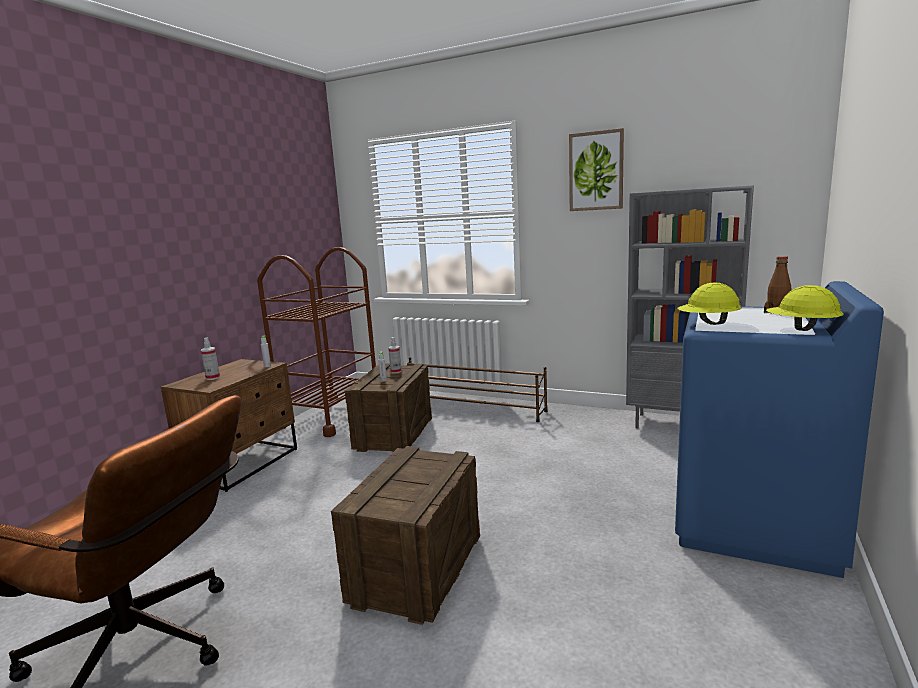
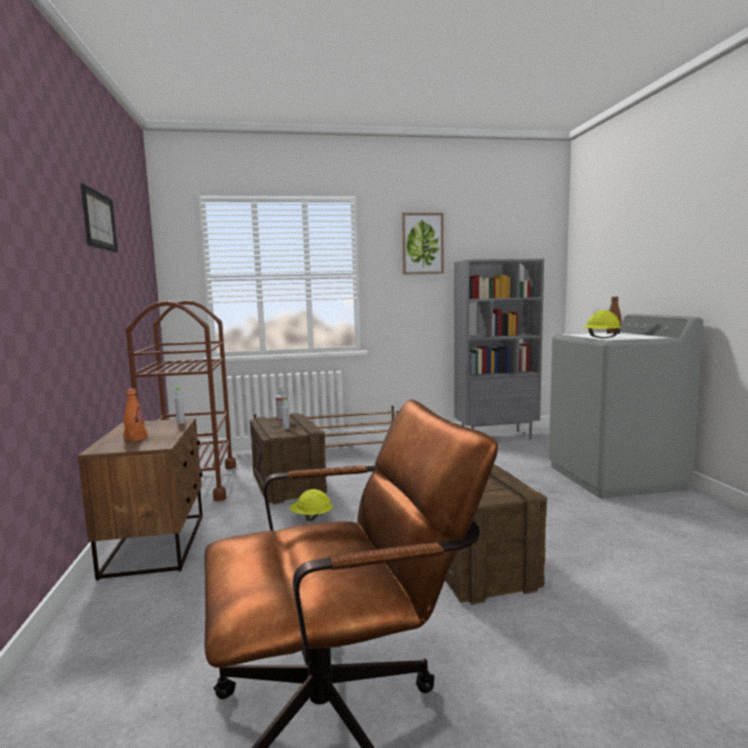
camera: 35 degrees left, 5 degrees down
spray bottle [201,337,220,380] -> orange bottle [124,389,148,442]
blue washing machine [675,281,884,578] -> grey washing machine [549,314,703,499]
yellow hard hat [766,285,844,331] -> yellow hard hat moved to [290,489,333,521]
none -> picture [80,184,118,253]

